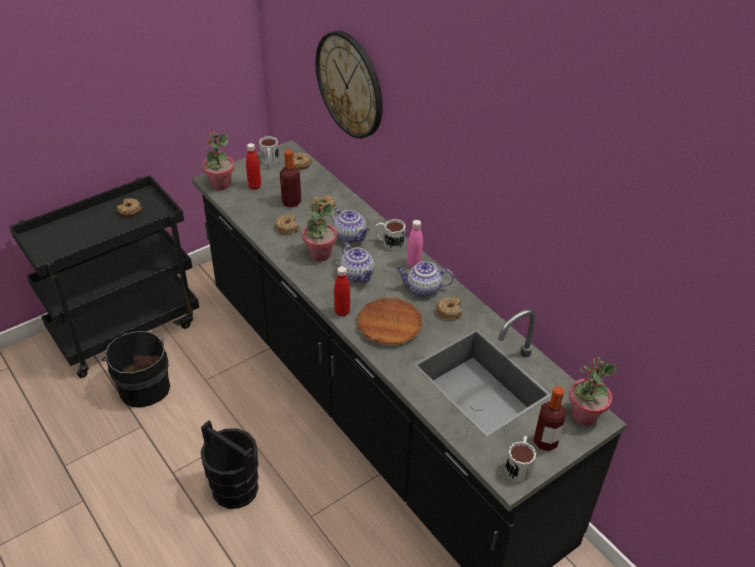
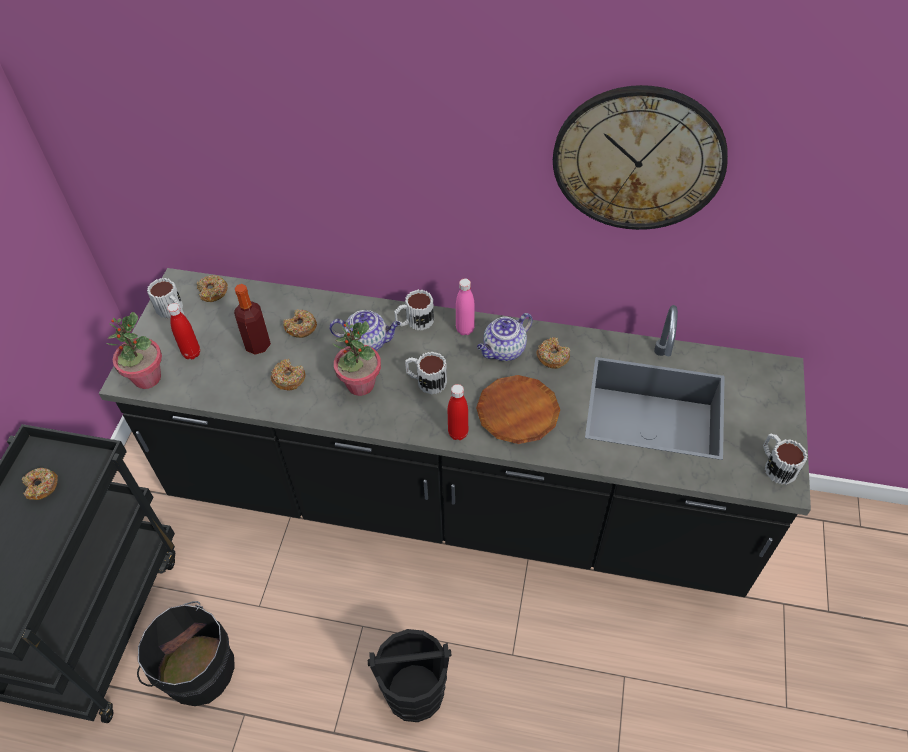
camera: 40 degrees left, 10 degrees up
wall clock [315,31,383,139] -> wall clock moved to [553,85,728,230]
teapot [340,242,374,283] -> mug [405,352,447,395]
bottle [533,386,566,451] -> none
potted plant [569,357,616,425] -> none

